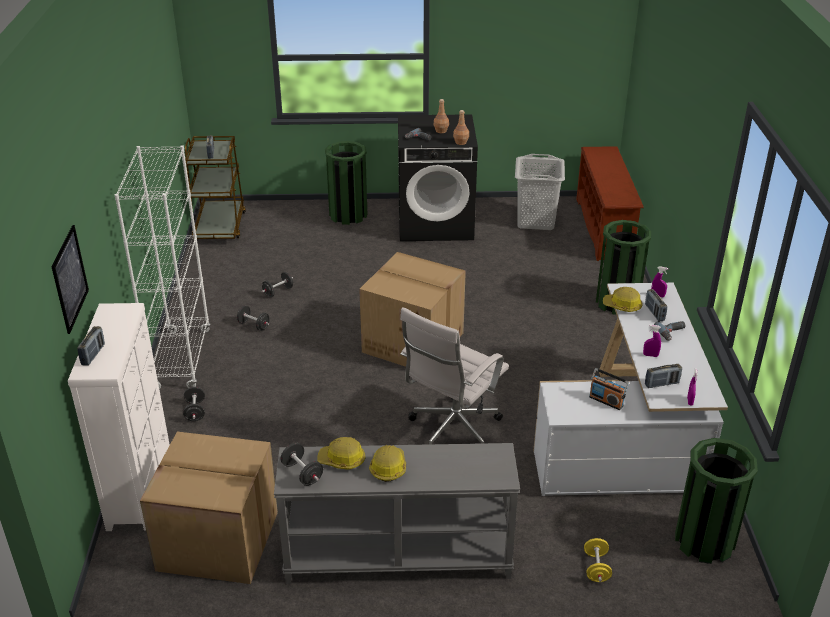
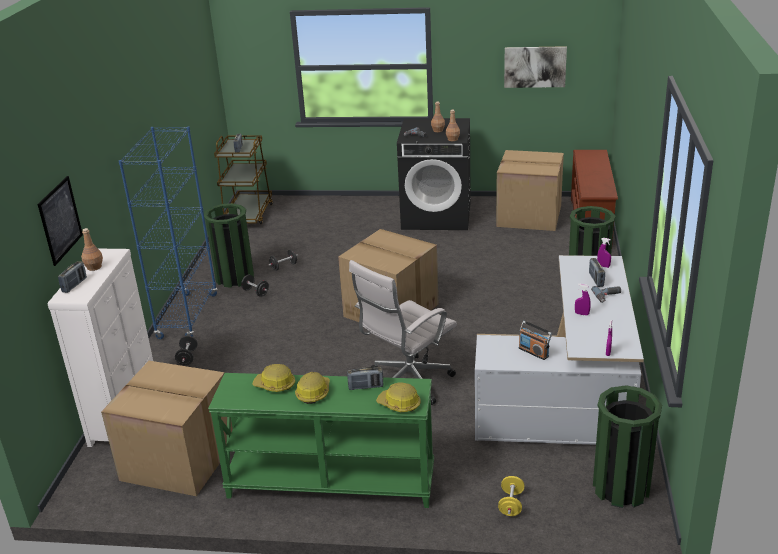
camera: 10 degrees right, 5 degrees down
white bookcase [115,145,211,389] -> blue bookcase [119,126,217,339]
grey console table [274,443,520,584] -> green console table [208,373,434,508]
black dumbbell [280,443,323,486] -> none
green trash can [325,141,367,225] -> green trash can moved to [204,203,254,288]
grey laundry basket [515,154,565,230] -> cardboard box [496,150,564,231]
hard hat [603,287,643,312] -> hard hat moved to [376,382,421,412]
radio [645,364,682,388] -> radio moved to [347,367,383,390]
none -> brown bottle [81,228,103,271]
none -> picture [504,46,567,88]

